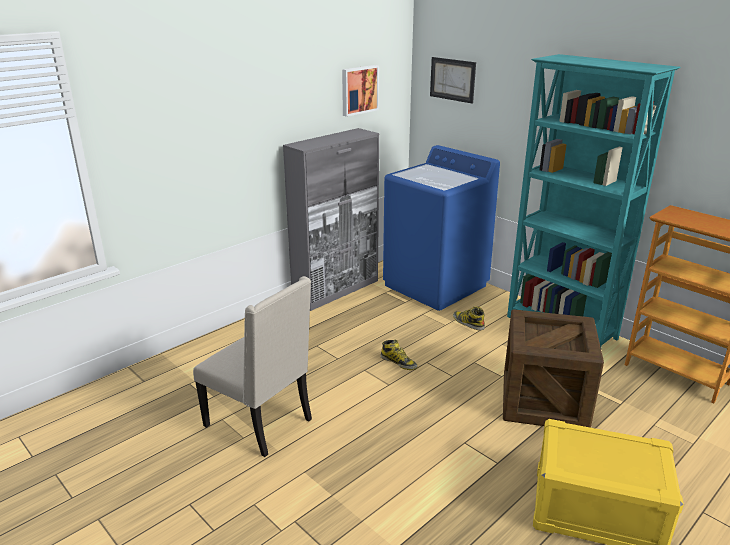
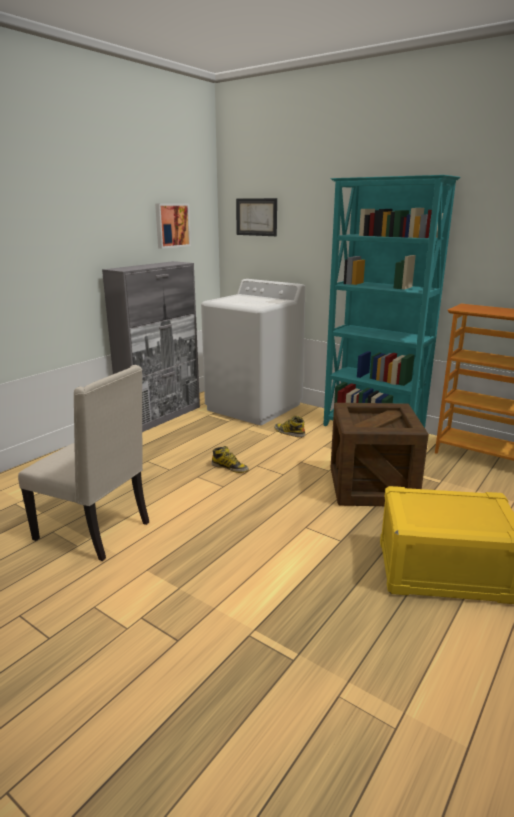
camera: 10 degrees left, 5 degrees down
blue washing machine [383,145,500,311] -> white washing machine [201,279,305,425]

